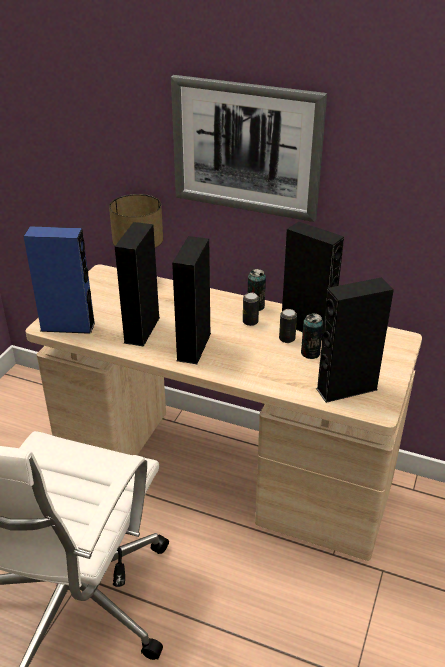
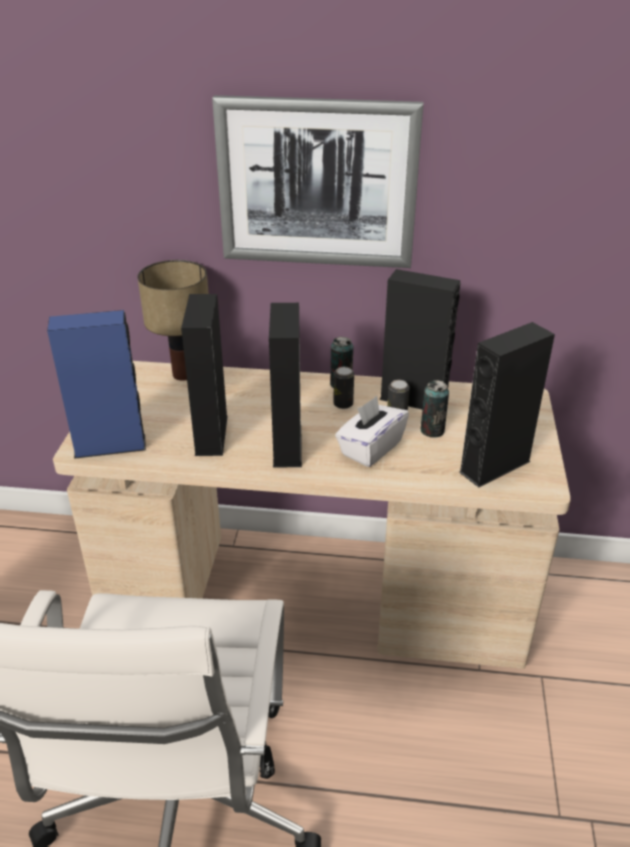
camera: 15 degrees left, 0 degrees up
none -> white tissue box [335,396,409,467]

